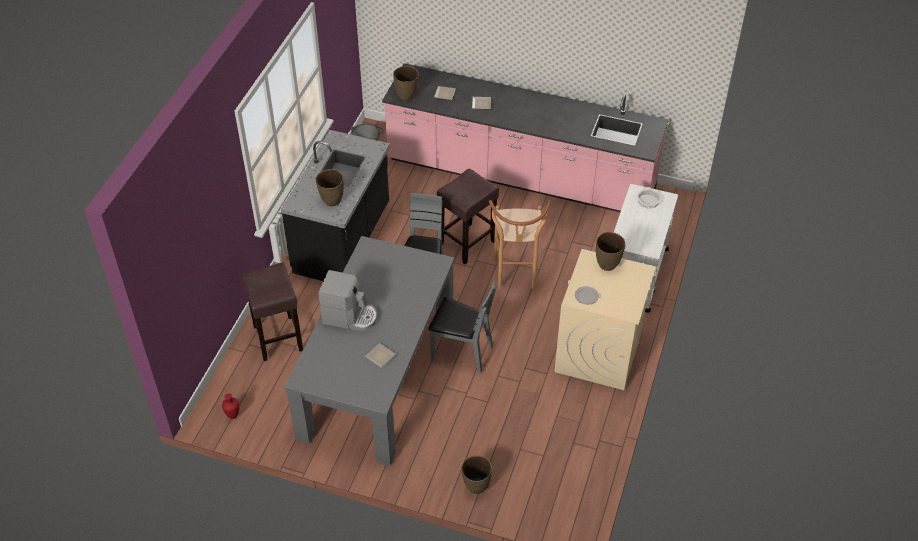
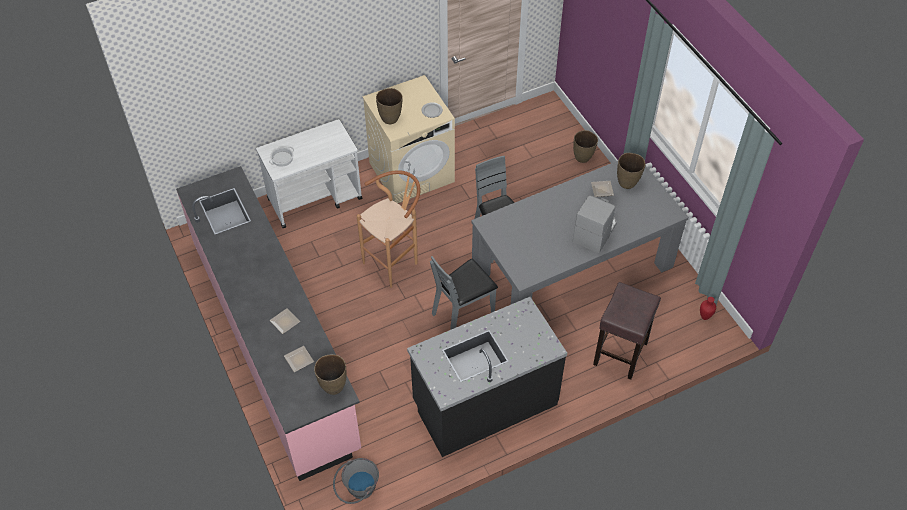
camera: 135 degrees left, 5 degrees up
brown vase [316,169,344,206] -> brown vase moved to [617,153,645,189]
coffee machine [318,270,377,331] -> coffee machine turned 60 degrees clockwise [573,195,617,253]
brown stool [437,168,499,264] -> none

